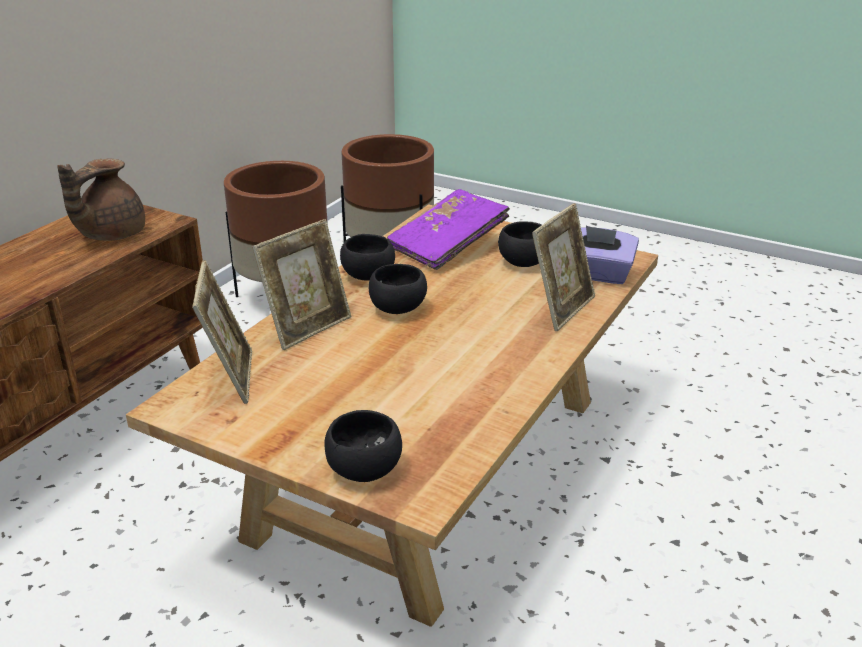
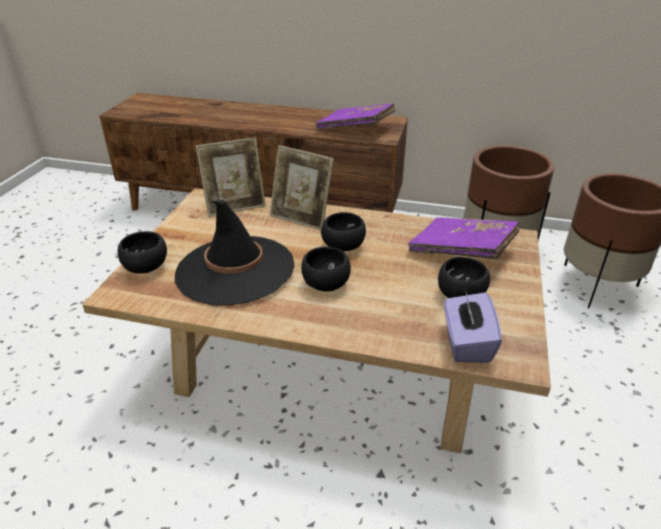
camera: 75 degrees right, 5 degrees up
brown teapot [57,158,145,241] -> purple book [315,104,395,129]
black bowl [340,234,395,281] -> black bowl moved to [301,247,351,291]
picture frame [532,203,595,331] -> none
none -> black hat [175,200,294,306]

